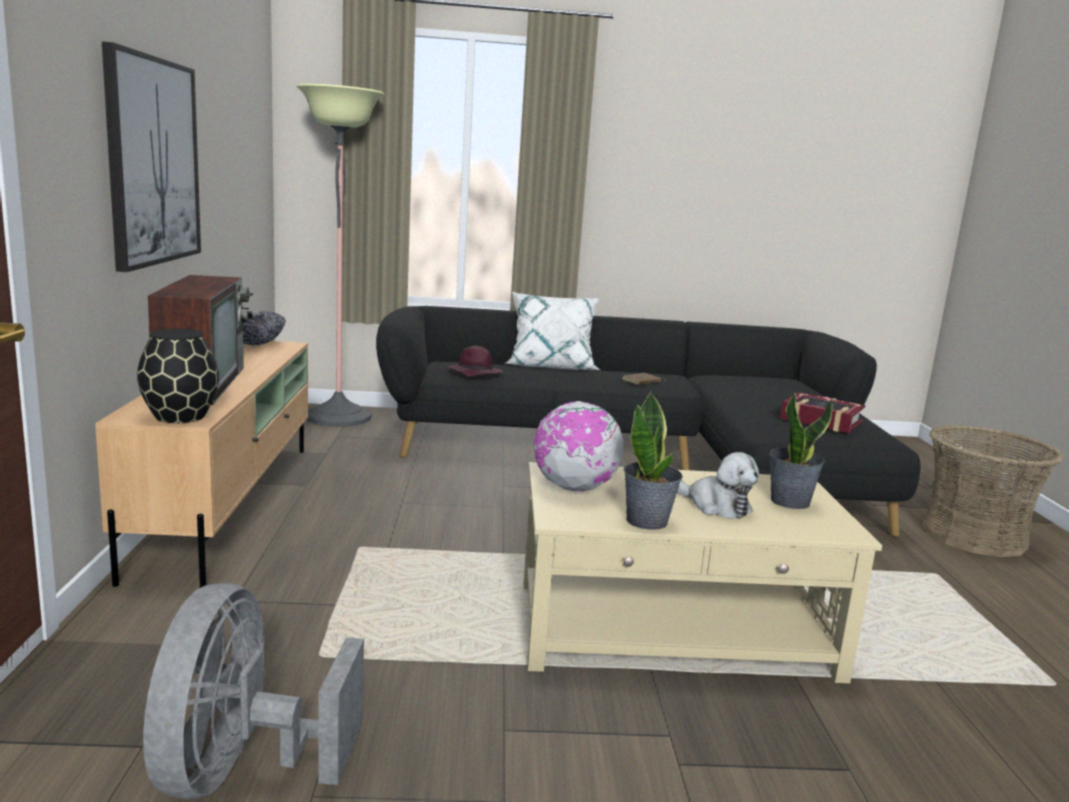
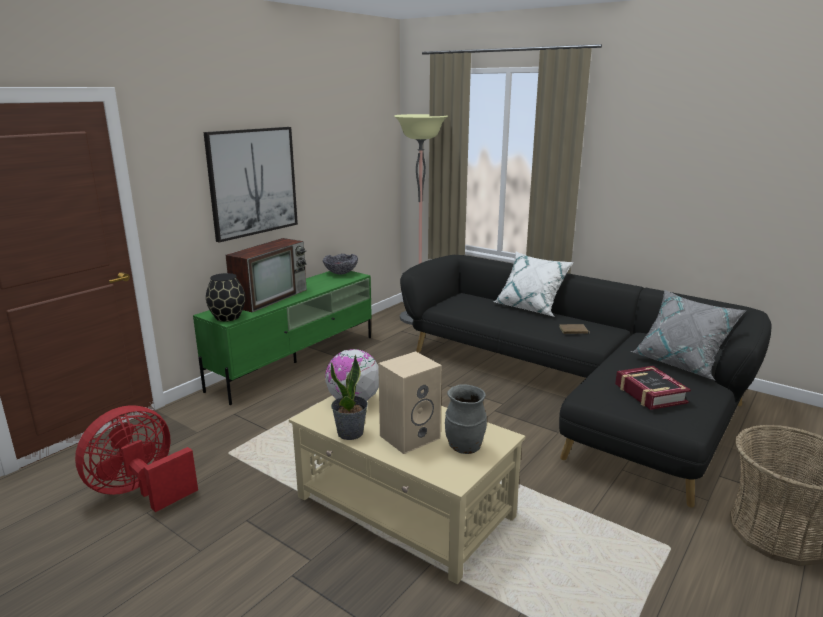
camera: 40 degrees right, 5 degrees up
beige tv stand [95,341,308,588] -> green tv stand [193,271,372,405]
grey fan [143,583,364,799] -> red fan [75,405,198,512]
purple hat [448,346,503,377] -> none
plush toy [677,452,759,519] -> beige speaker [378,351,442,454]
potted plant [770,392,833,509] -> grey vase [445,384,487,454]
none -> grey pillow [631,290,746,381]

